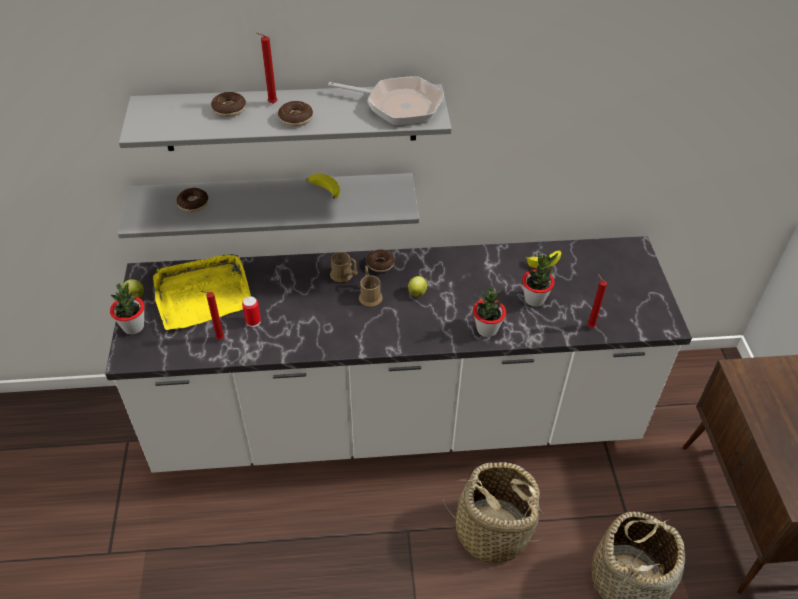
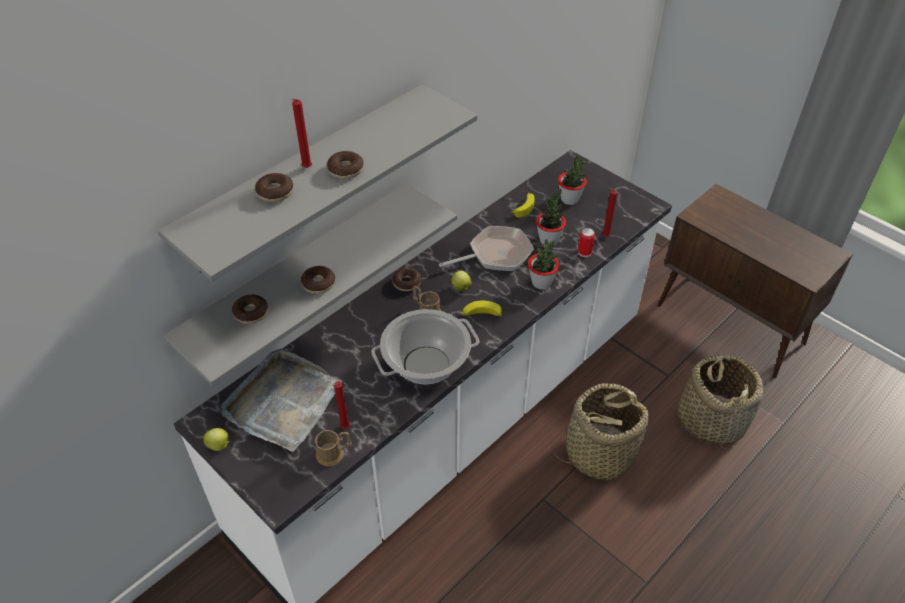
camera: 40 degrees left, 0 degrees up
potted plant [110,283,144,335] -> potted plant moved to [558,154,588,205]
yellow tray [153,253,251,330] -> grey tray [221,349,342,452]
can [242,296,261,327] -> can moved to [578,228,595,257]
banana [306,174,340,198] -> banana moved to [462,301,503,317]
frying pan [328,76,444,125] -> frying pan moved to [439,226,534,271]
brown mug [330,252,358,282] -> brown mug moved to [315,430,352,466]
none -> donut [301,266,335,294]
none -> cooking pot [371,309,479,384]

